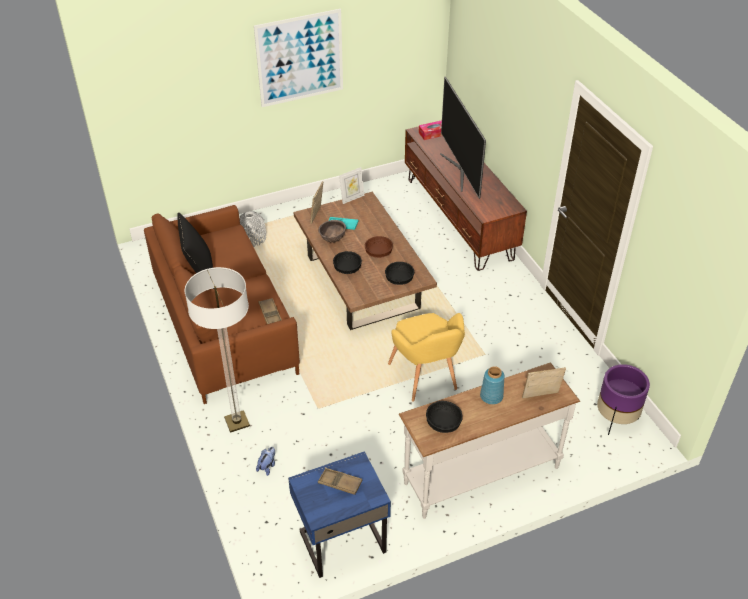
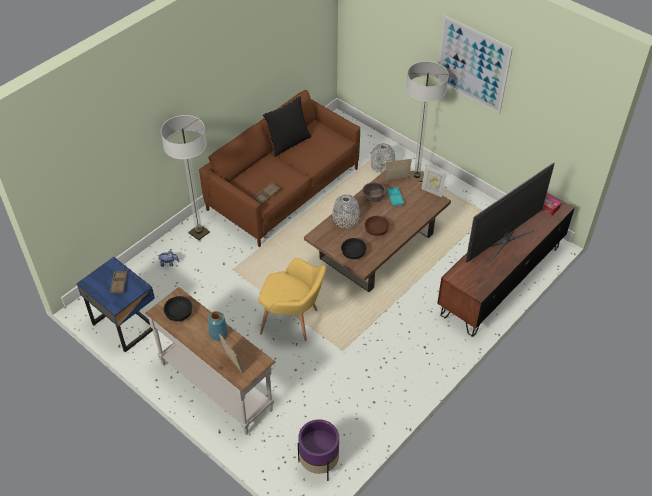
camera: 65 degrees right, 5 degrees up
black bowl [333,251,362,274] -> grey vase [332,194,360,229]
yellow armchair [388,313,465,402] -> yellow armchair turned 120 degrees counterclockwise [258,258,326,341]
none -> floor lamp [406,61,449,182]

